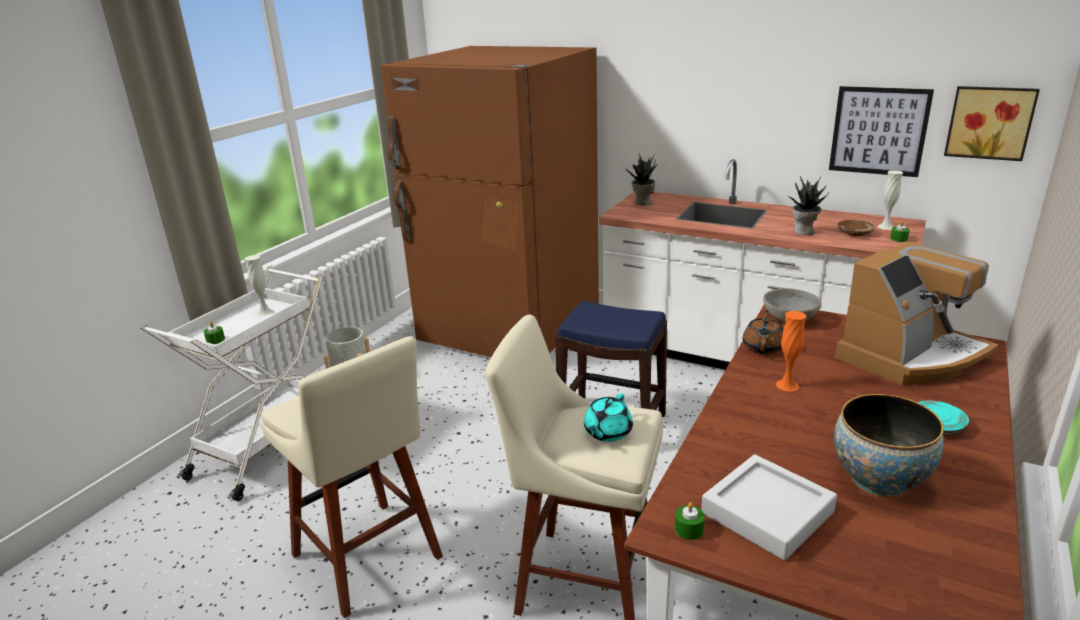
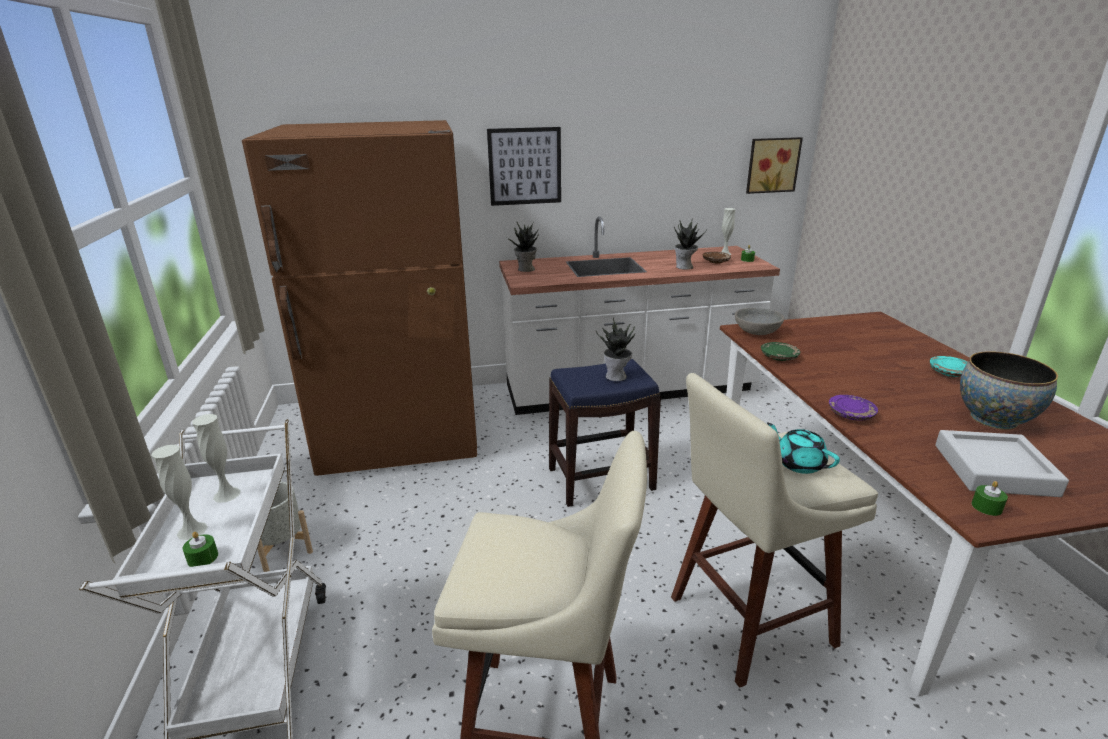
camera: 40 degrees left, 0 degrees up
turquoise teapot [584,393,633,442] -> turquoise teapot turned 150 degrees clockwise [767,423,840,474]
brown teapot [742,310,783,355] -> green plate [761,342,800,361]
orange vase [776,311,806,392] -> none
picture [829,86,934,177] -> picture moved to [487,127,561,206]
coffee machine [835,242,998,385] -> none
none -> white vase [151,445,208,540]
none -> potted plant [596,318,635,381]
none -> purple plate [829,395,878,421]

